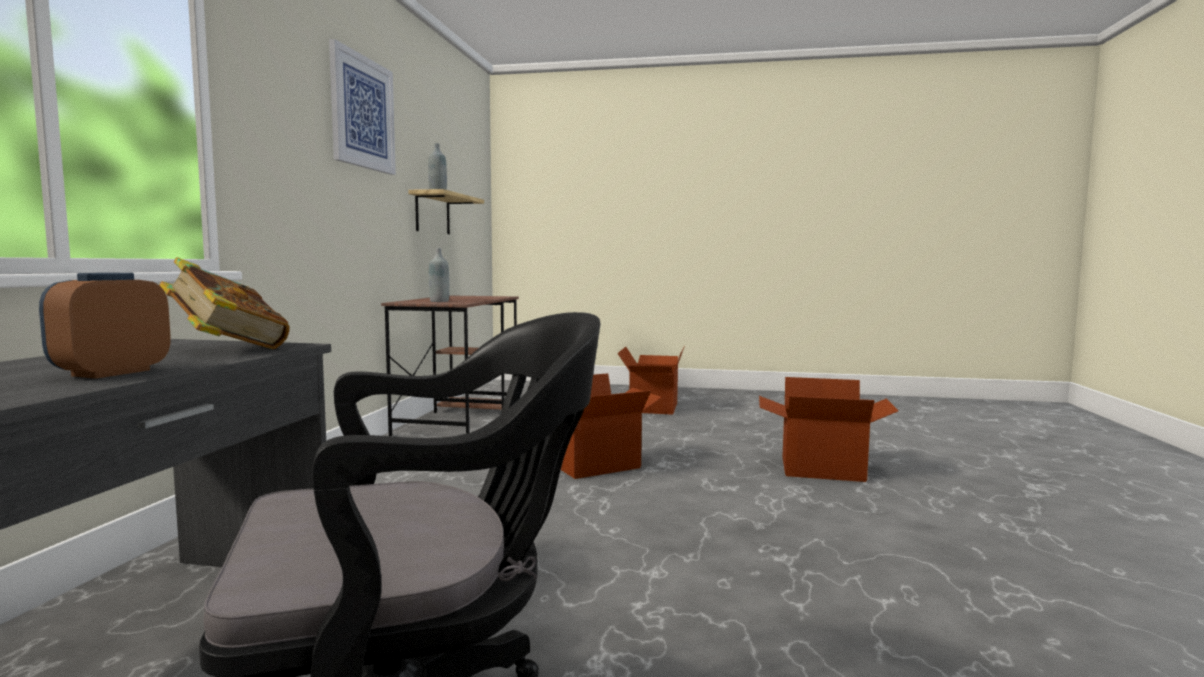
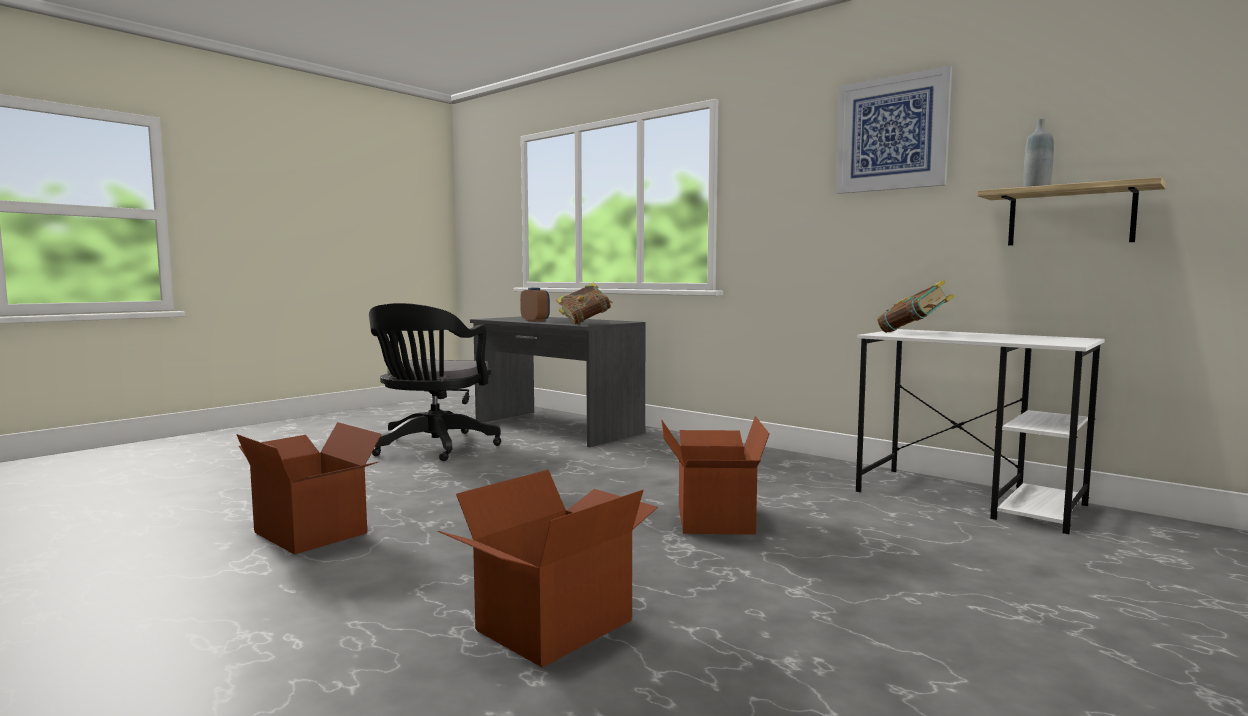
camera: 120 degrees right, 0 degrees up
brown desk [381,295,519,436] -> white desk [855,329,1105,534]
grey bottle [429,248,450,302] -> book [877,280,954,333]
cardboard box [618,346,685,415] -> cardboard box moved to [236,422,382,555]

